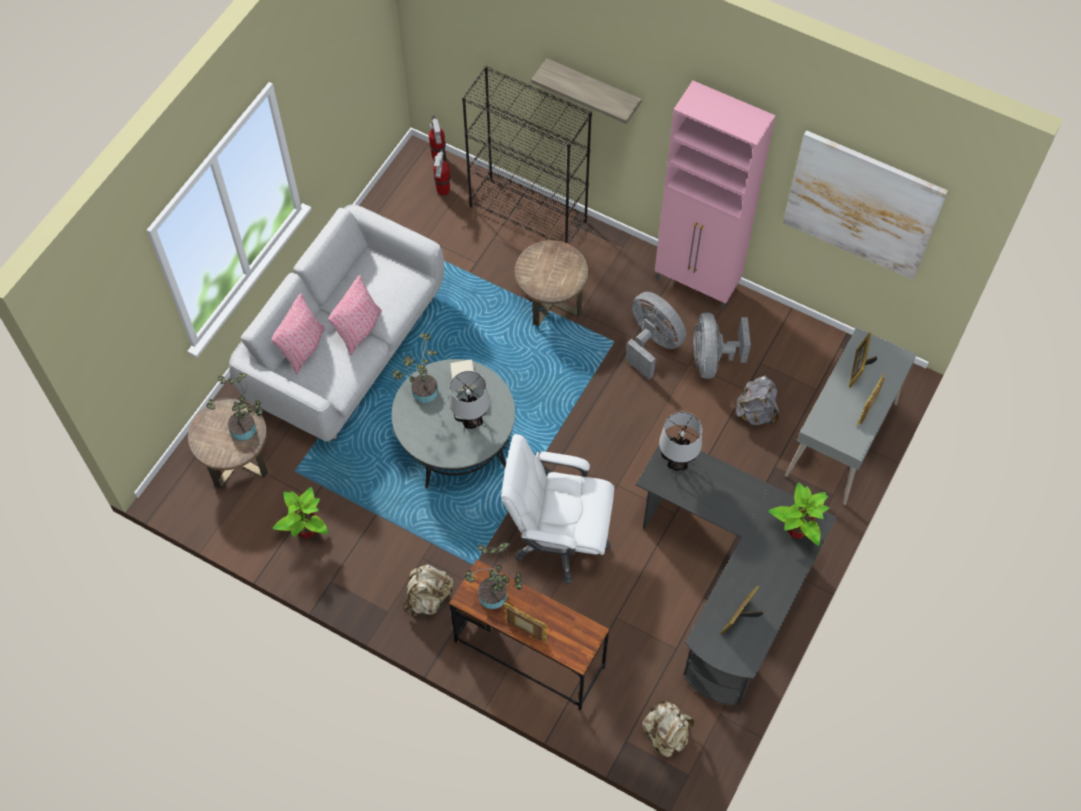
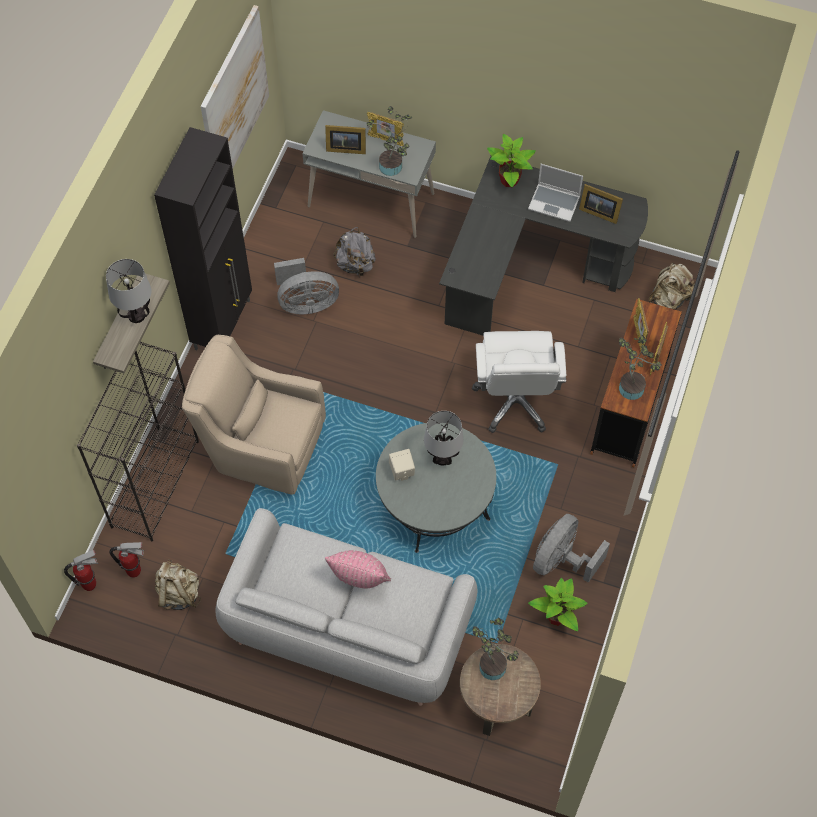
camera: 100 degrees left, 0 degrees up
pink pillow [271,294,325,374] -> none
potted plant [392,333,438,403] -> potted plant moved to [367,106,412,176]
beige backpack [403,564,454,617] -> beige backpack moved to [155,559,201,610]
brown side table [515,240,588,327] -> beige armchair [182,335,326,495]
grey fan [626,292,686,380] -> grey fan moved to [533,514,610,583]
pink cabinet [655,81,776,310] -> black cabinet [154,127,252,350]
table lamp [659,412,702,471] -> table lamp moved to [106,259,152,323]
none -> laptop [528,164,583,222]
none -> picture frame [634,298,649,351]

